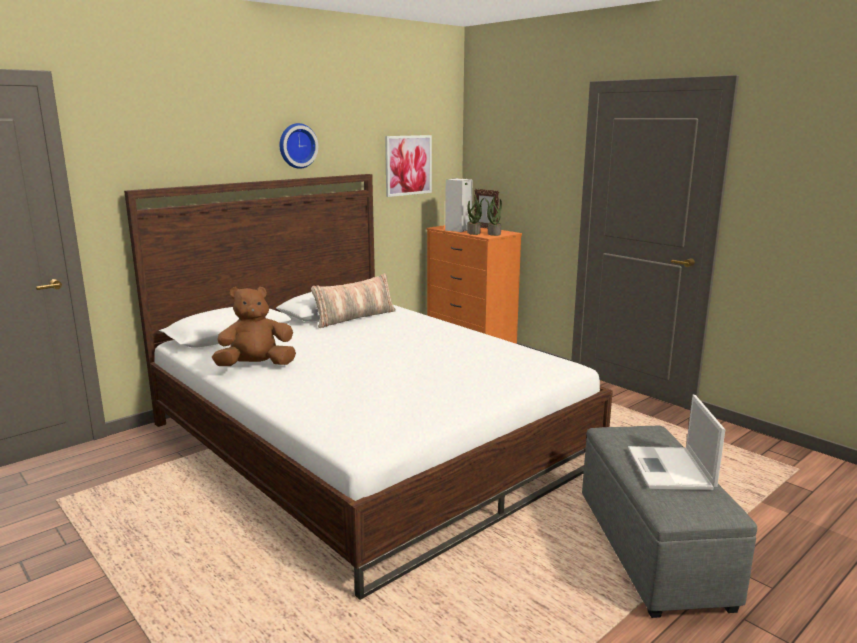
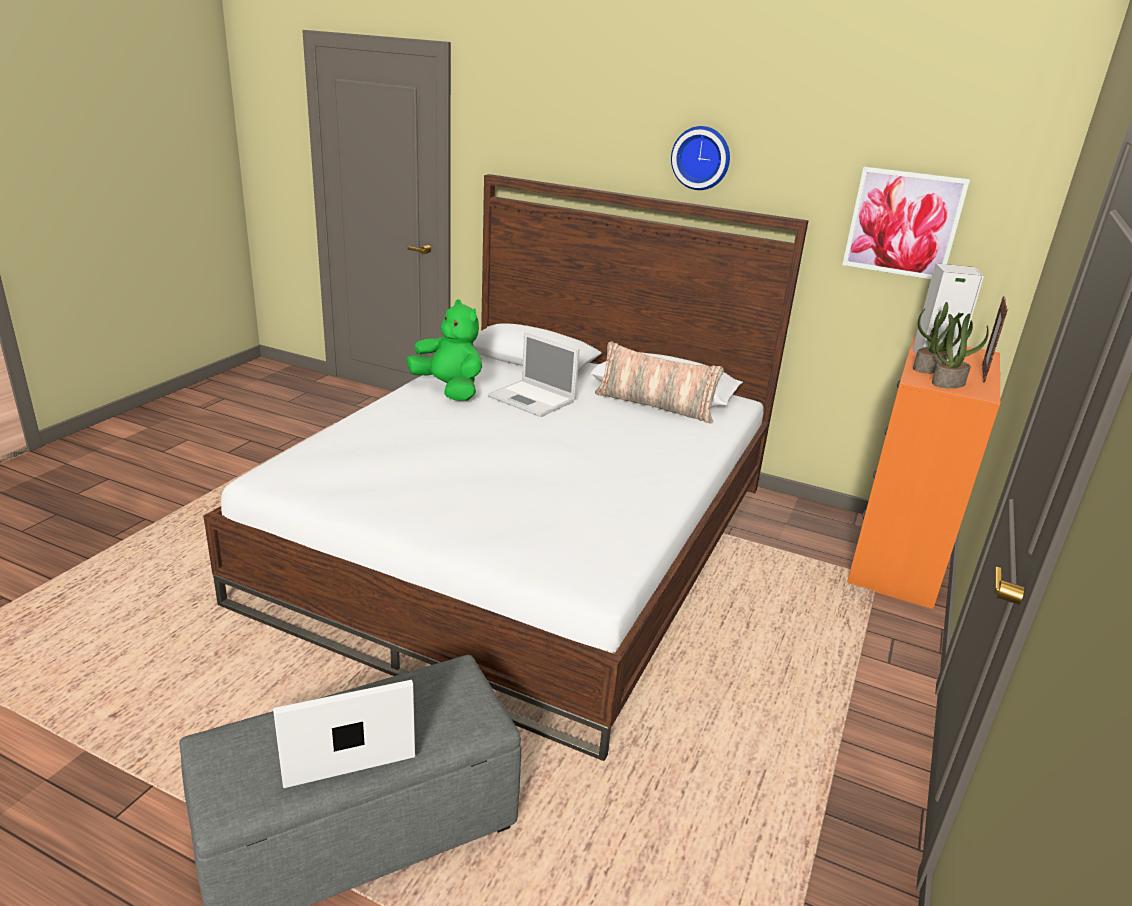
camera: 65 degrees right, 10 degrees up
brown plush toy [212,287,296,366] -> green plush toy [406,299,482,401]
none -> laptop [488,332,579,417]

